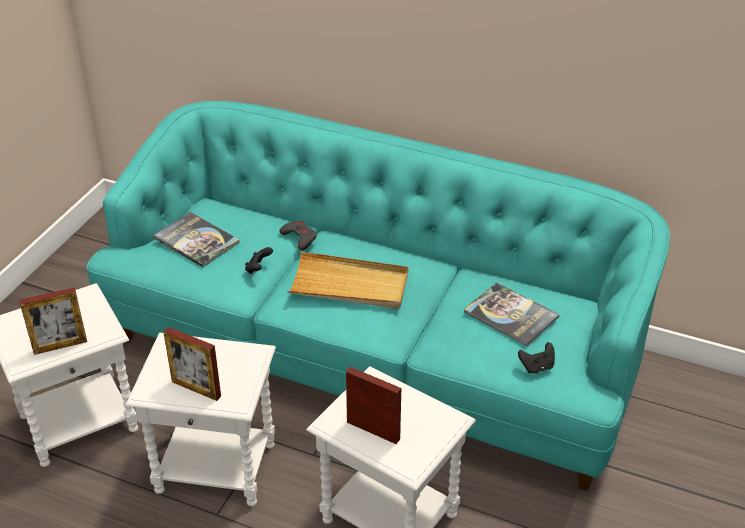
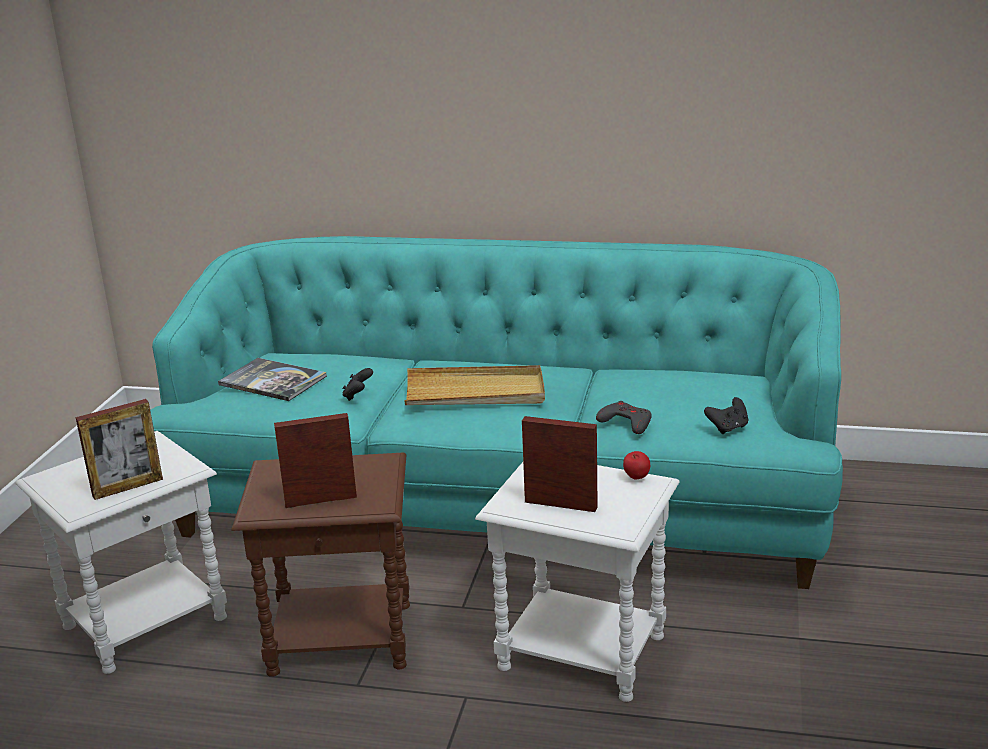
camera: 10 degrees left, 15 degrees down
white side table [125,333,276,506] -> brown side table [231,453,410,677]
picture frame [163,327,221,401] -> picture frame turned 150 degrees clockwise [274,413,357,508]
grey game controller [279,221,317,250] -> grey game controller moved to [596,401,652,434]
book [464,282,560,346] -> none
none -> apple [623,451,650,480]

